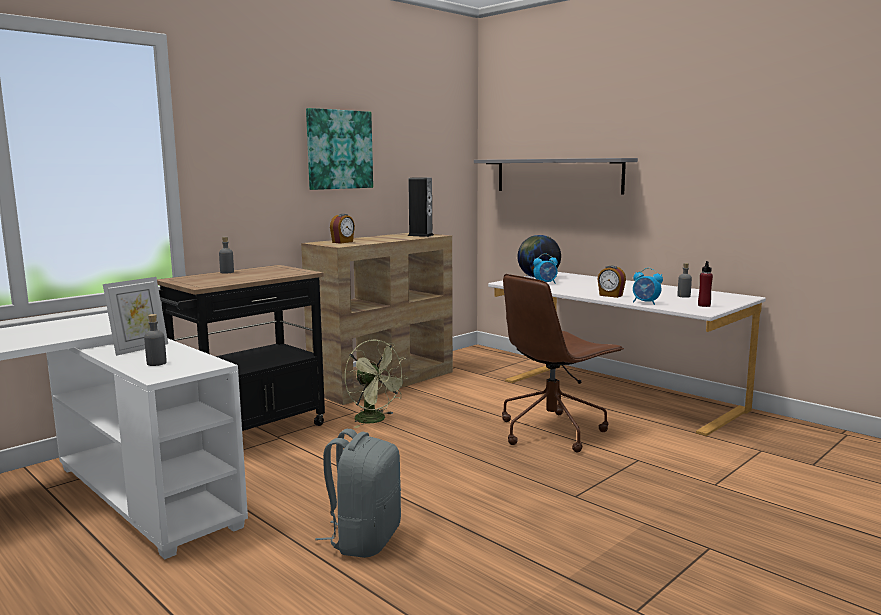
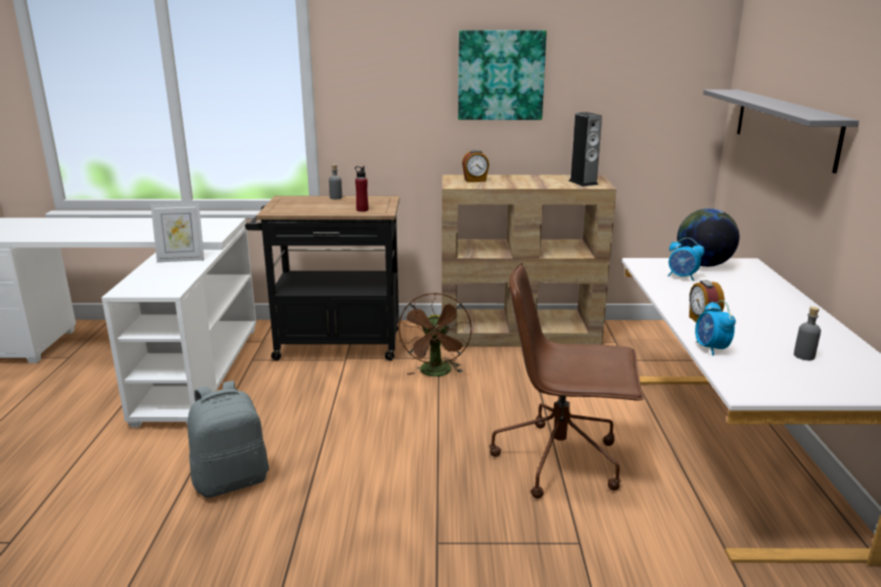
camera: 45 degrees right, 10 degrees up
grey bottle [144,314,167,366] -> none
green fan [345,340,408,428] -> brown fan [398,293,472,377]
red bottle [698,261,713,307] -> red bottle moved to [355,166,369,212]

